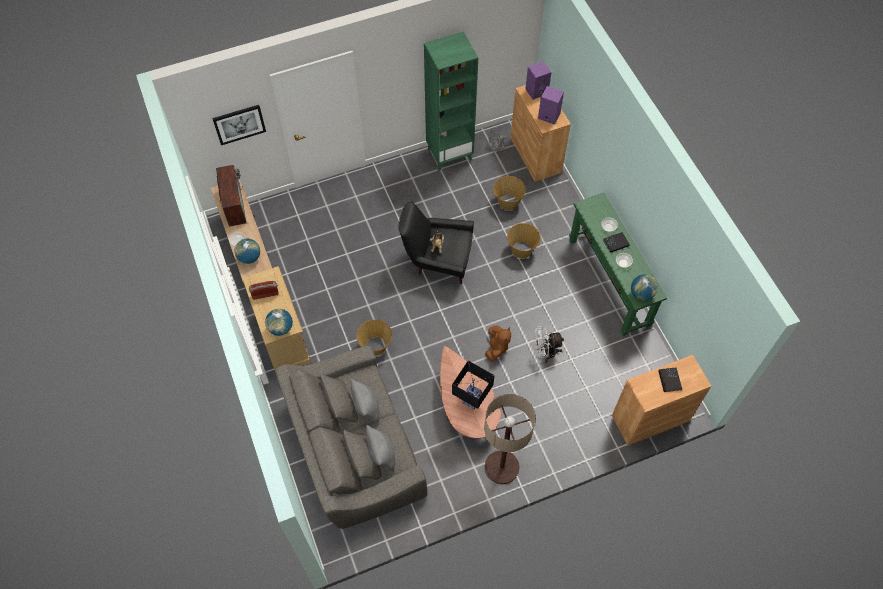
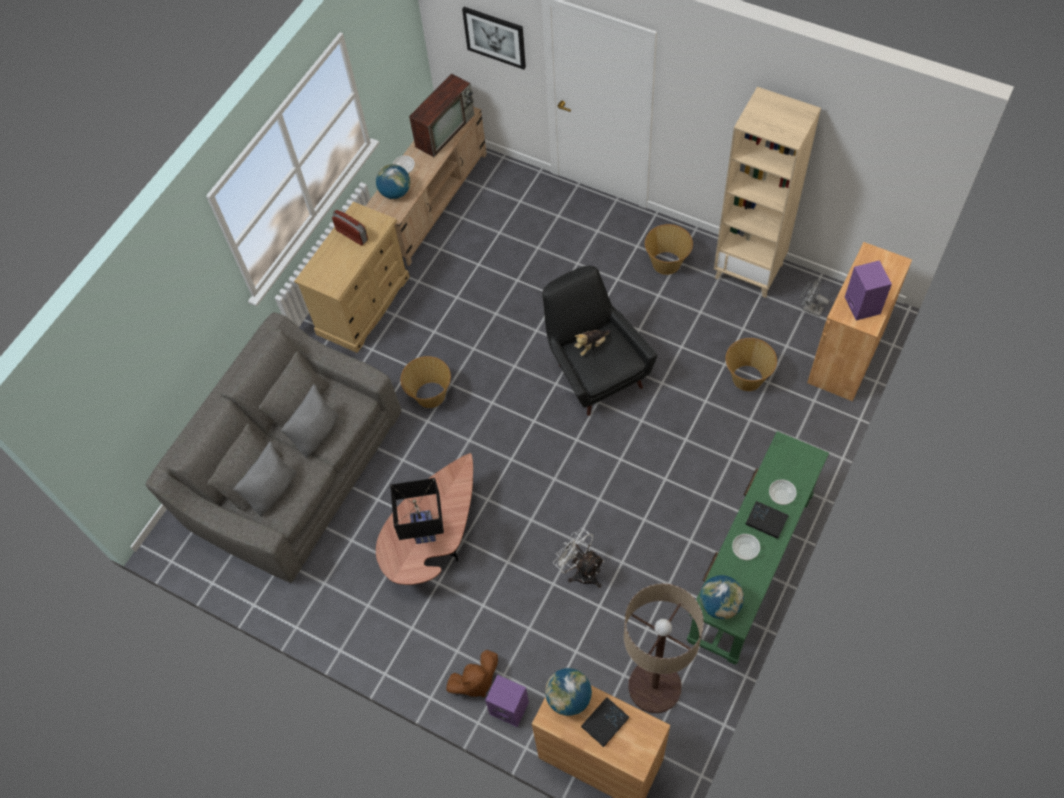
camera: 55 degrees right, 0 degrees up
globe [265,309,293,336] -> globe moved to [545,668,592,716]
green bookcase [424,31,478,171] -> beige bookcase [714,87,821,298]
floor lamp [484,394,536,484] -> floor lamp moved to [624,584,704,713]
brown plush toy [485,326,511,361] -> brown plush toy moved to [446,650,498,697]
basket [507,223,541,258] -> basket moved to [645,224,693,275]
purple speaker [525,61,552,100] -> purple speaker moved to [485,675,529,727]

